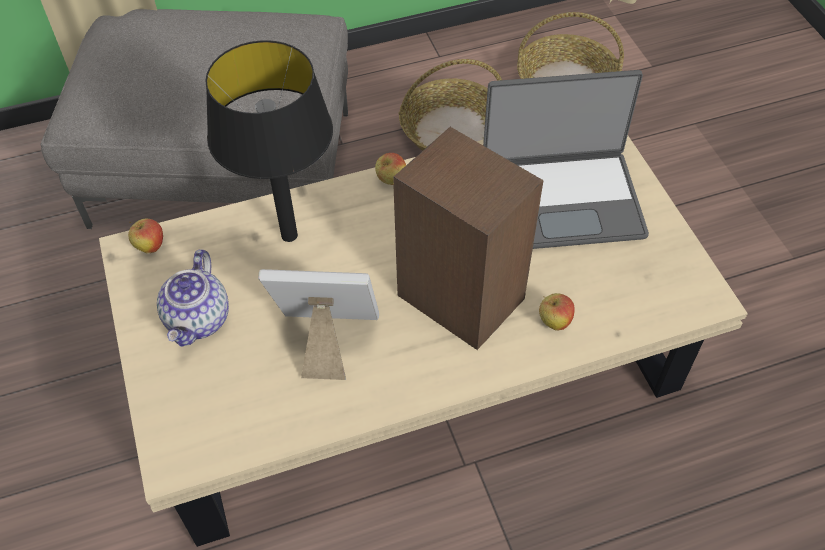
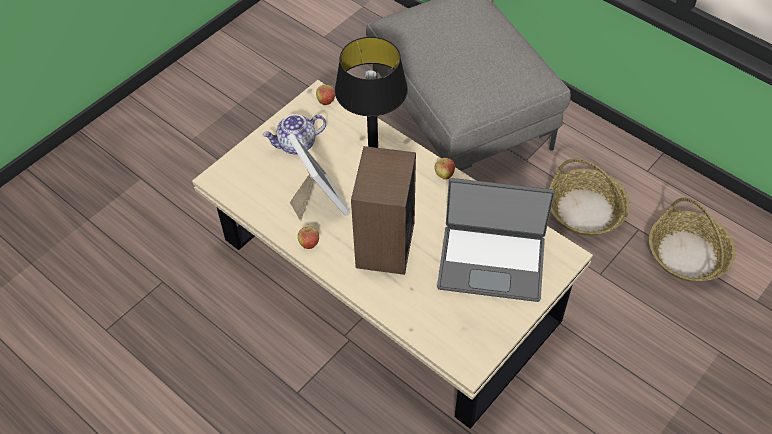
camera: 60 degrees right, 0 degrees up
laptop [483,70,649,249] -> laptop turned 45 degrees counterclockwise [437,178,555,302]
apple [539,293,575,331] -> apple moved to [298,226,319,249]

